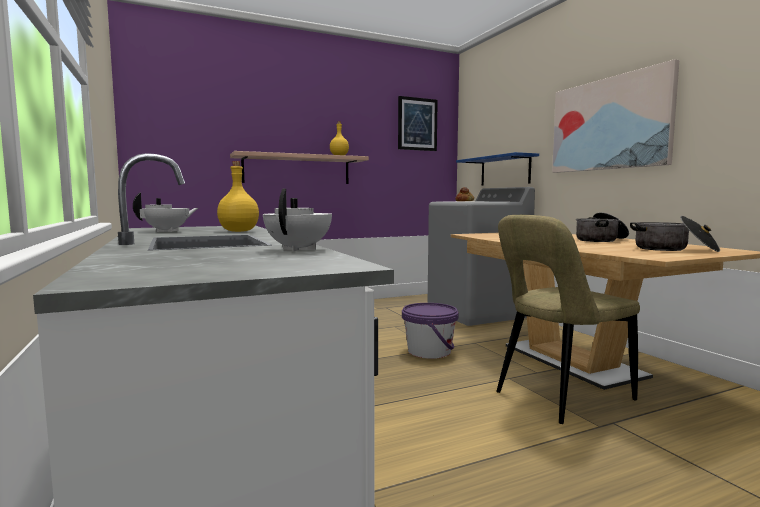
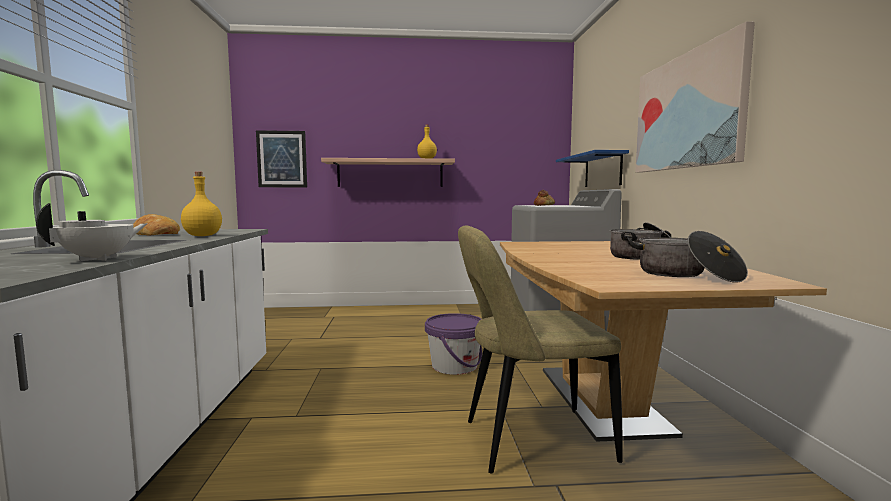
camera: 20 degrees right, 0 degrees up
white teapot [133,192,198,232] -> bread [133,214,180,235]
picture [398,96,438,151] -> picture moved to [256,130,307,187]

